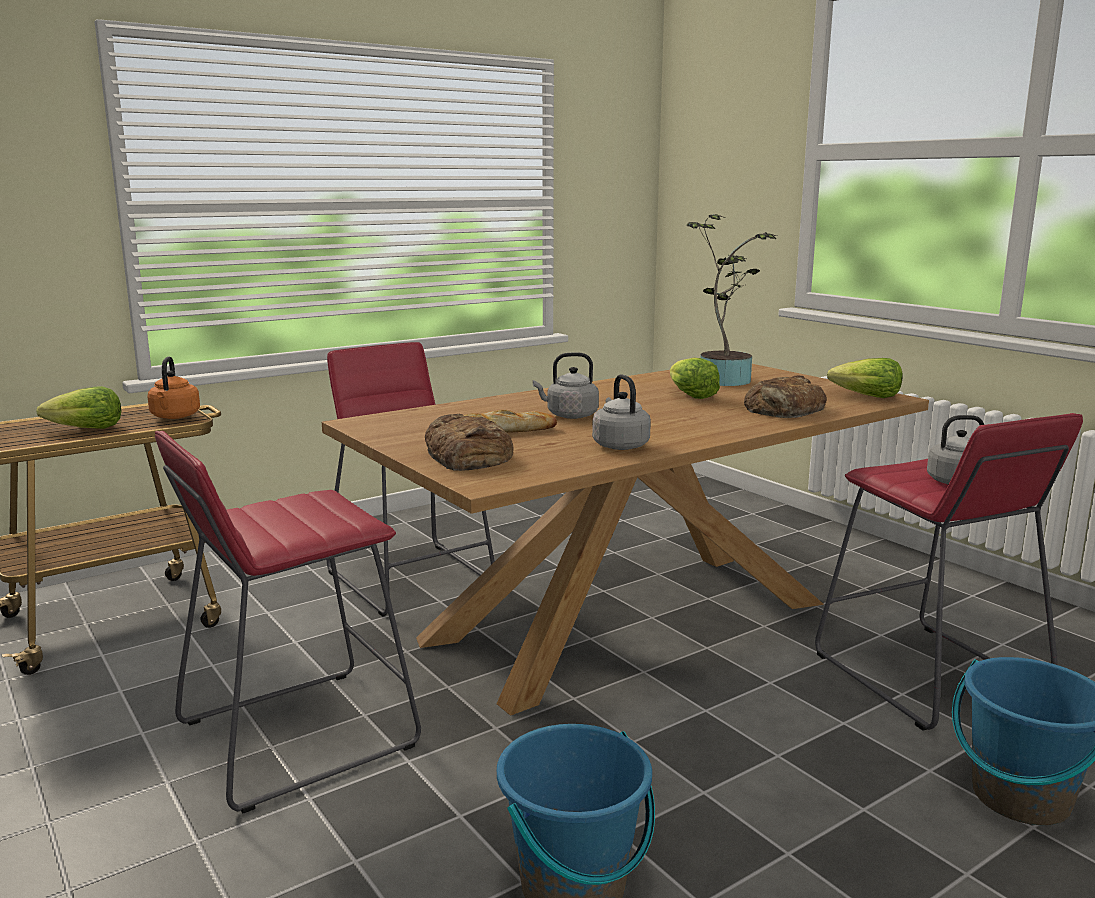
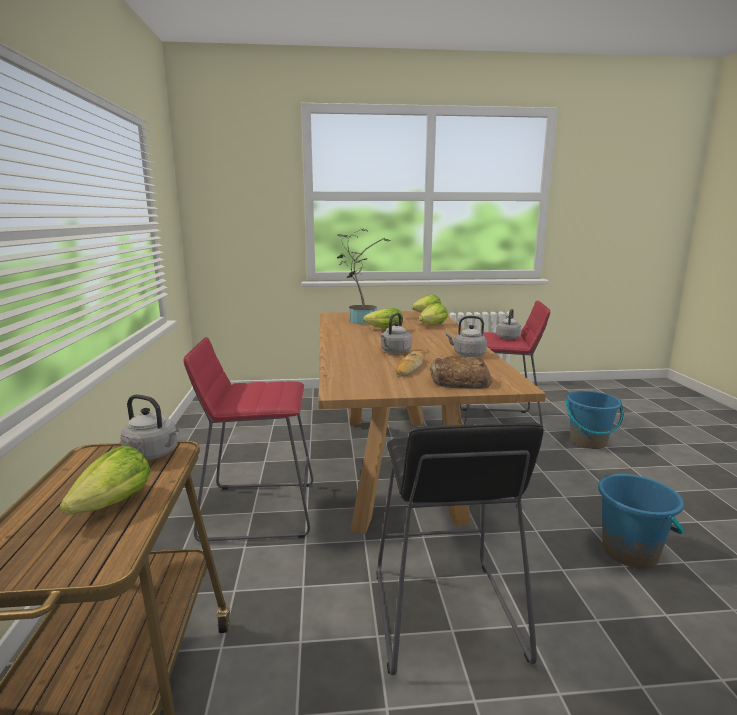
camera: 60 degrees left, 0 degrees up
orange kettle [147,357,200,419] -> grey kettle [120,395,179,460]
red stool [155,431,421,813] -> black stool [376,422,544,675]
bread [744,375,827,418] -> lettuce [419,303,448,324]

